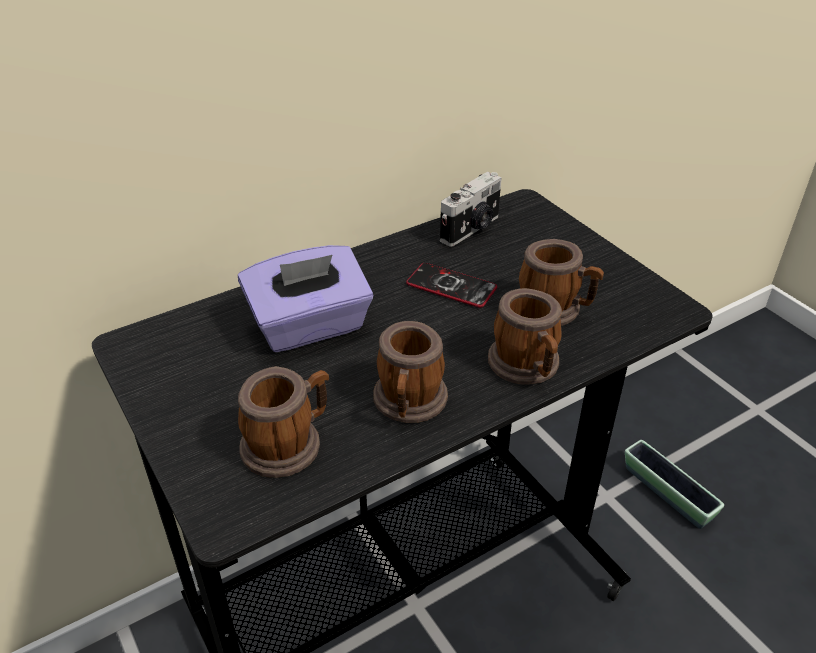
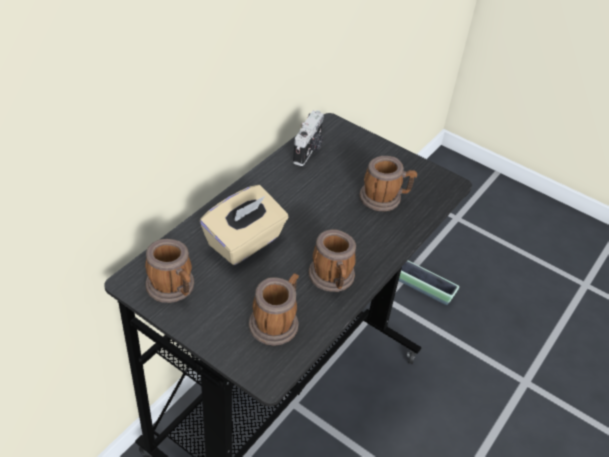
camera: 25 degrees left, 5 degrees up
purple tissue box [238,245,373,352] -> beige tissue box [200,185,289,265]
phone [406,263,497,308] -> none
mug [488,288,562,384] -> mug moved to [145,239,194,303]

